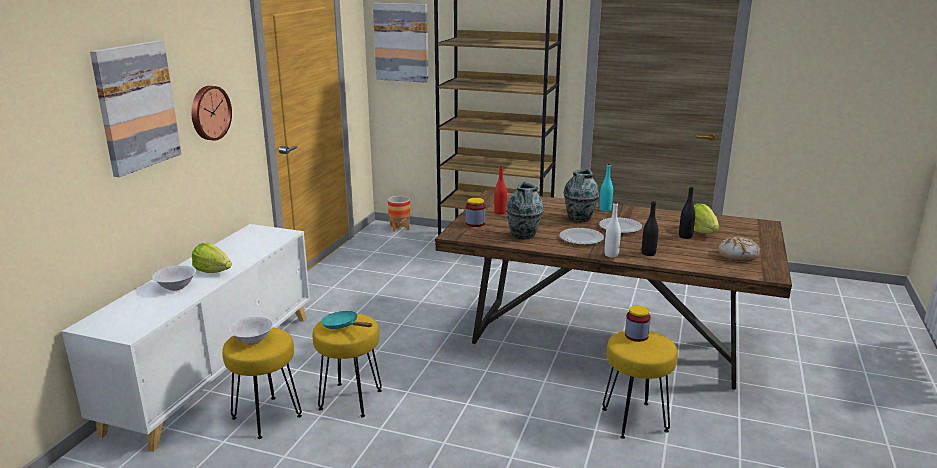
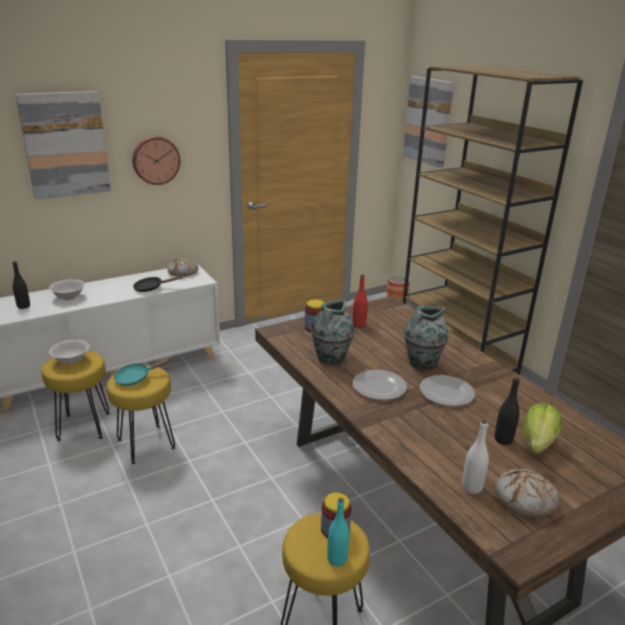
camera: 40 degrees right, 5 degrees up
lettuce [192,243,232,273] -> none
turquoise frying pan [321,311,372,329] -> turquoise frying pan turned 105 degrees counterclockwise [114,358,173,386]
turquoise bottle [599,163,613,212] -> turquoise bottle moved to [327,498,349,567]
white bottle [605,201,621,258] -> white bottle moved to [462,419,489,494]
black bottle [642,200,658,256] -> black bottle moved to [13,261,30,309]
none -> black frying pan [133,276,182,292]
none -> bread [168,258,199,277]

